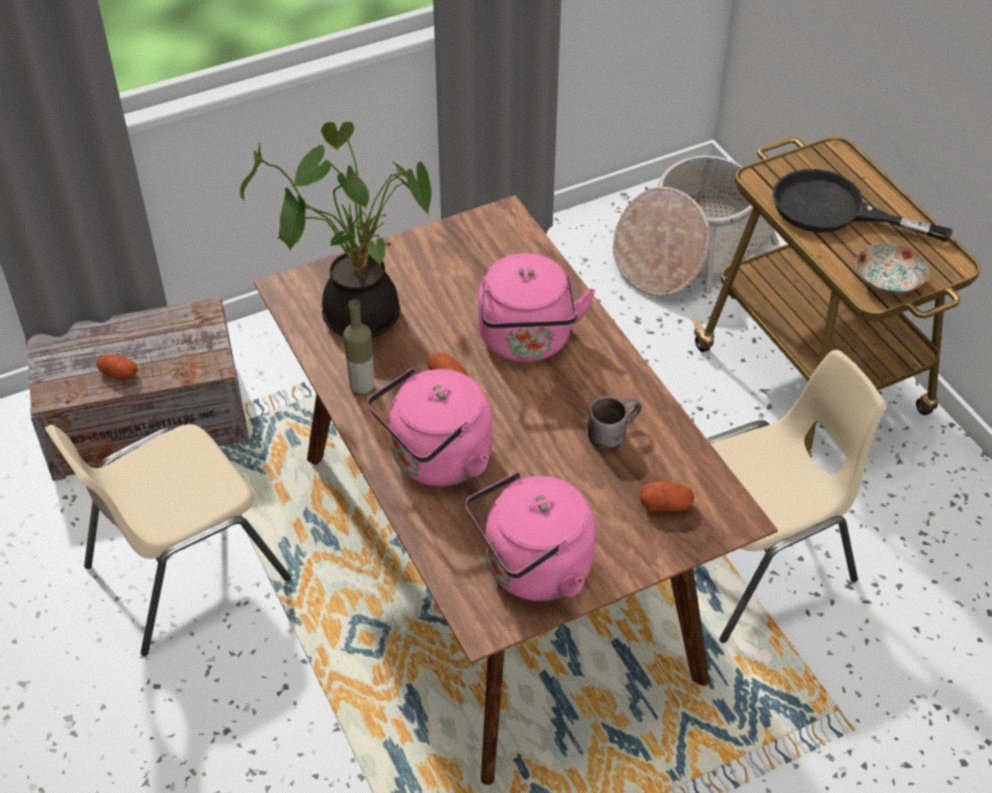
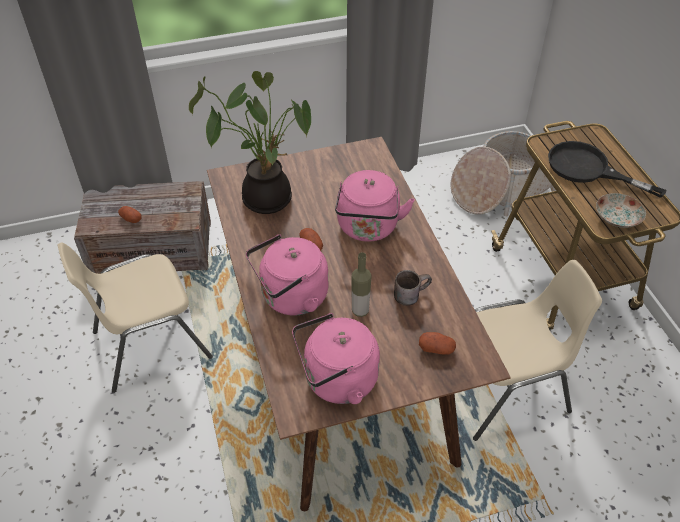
camera: 10 degrees right, 0 degrees up
bottle [344,300,375,395] -> bottle moved to [351,252,372,317]

